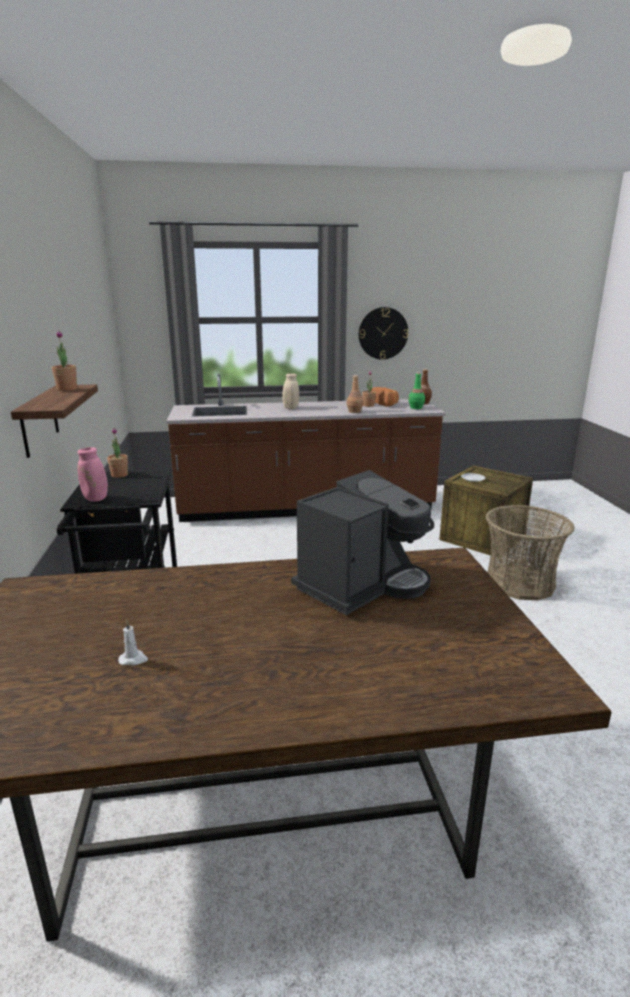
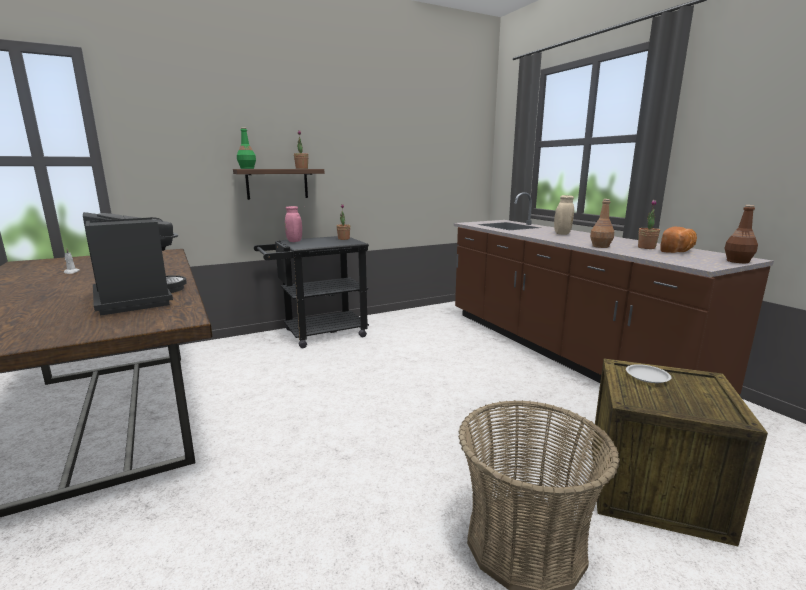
camera: 70 degrees right, 5 degrees down
coffee machine [291,470,434,615] -> coffee machine turned 150 degrees counterclockwise [83,212,187,316]
wall clock [359,307,408,360] -> none
green bottle [408,372,425,409] -> green bottle moved to [237,127,256,169]

